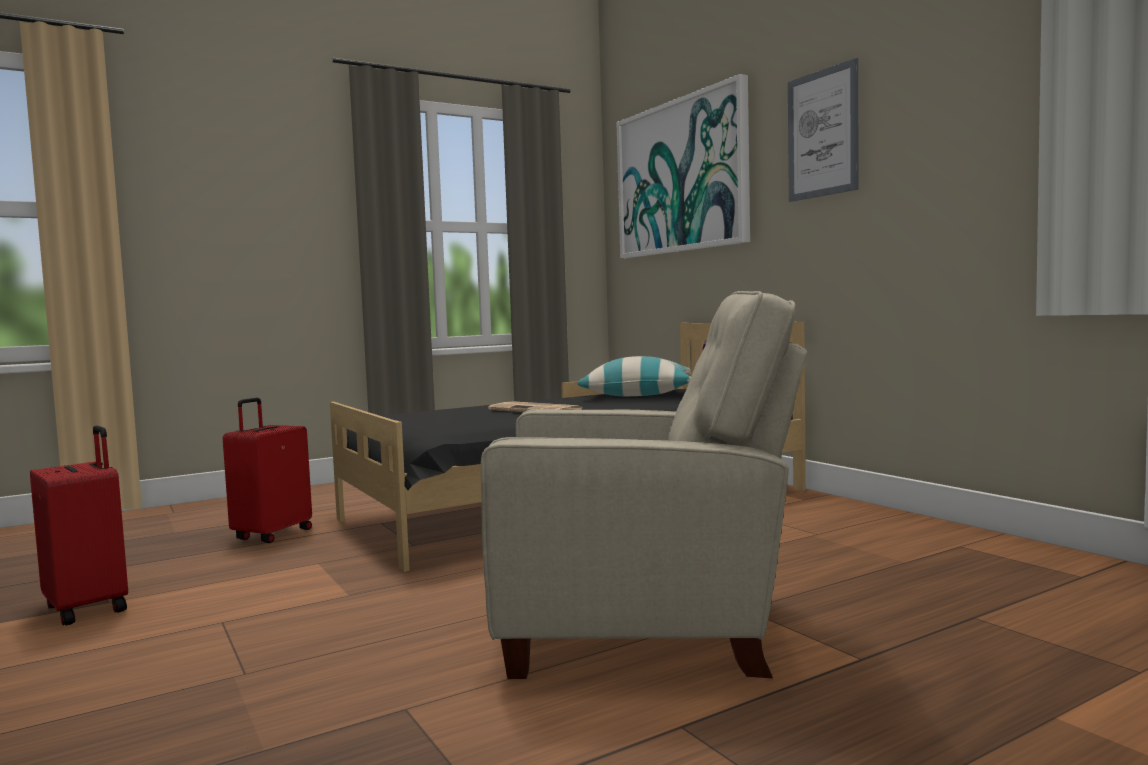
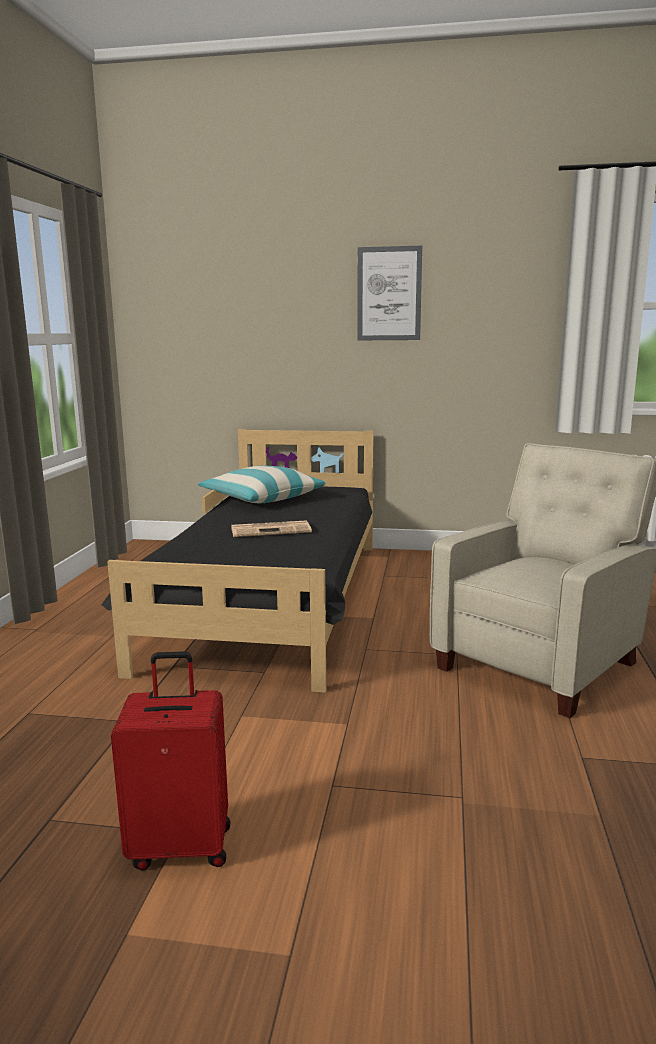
camera: 50 degrees left, 10 degrees up
red suitcase [223,398,312,543] -> none
picture [616,74,750,258] -> none

